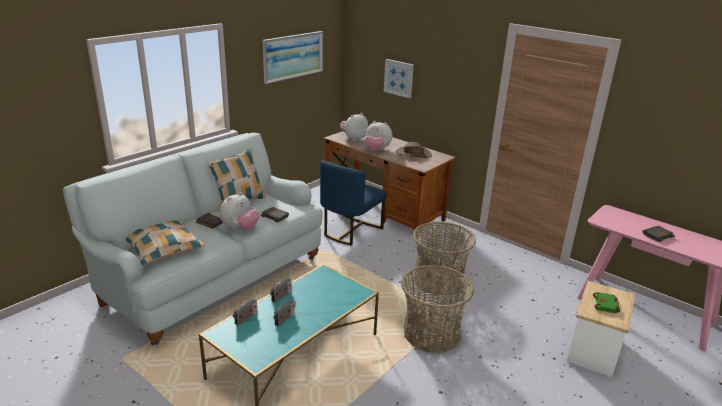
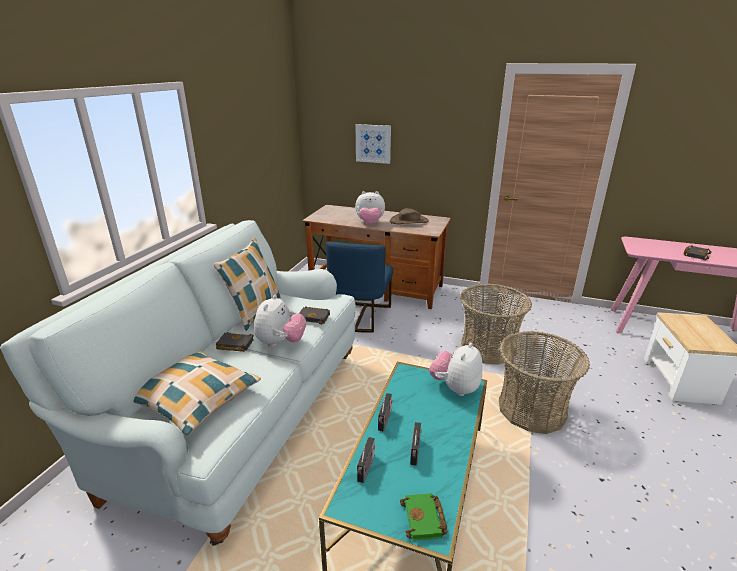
camera: 20 degrees left, 0 degrees up
picture [262,31,323,84] -> none
plush toy [340,113,368,141] -> plush toy moved to [429,343,482,396]
green book [593,292,620,313] -> green book moved to [400,493,448,541]

